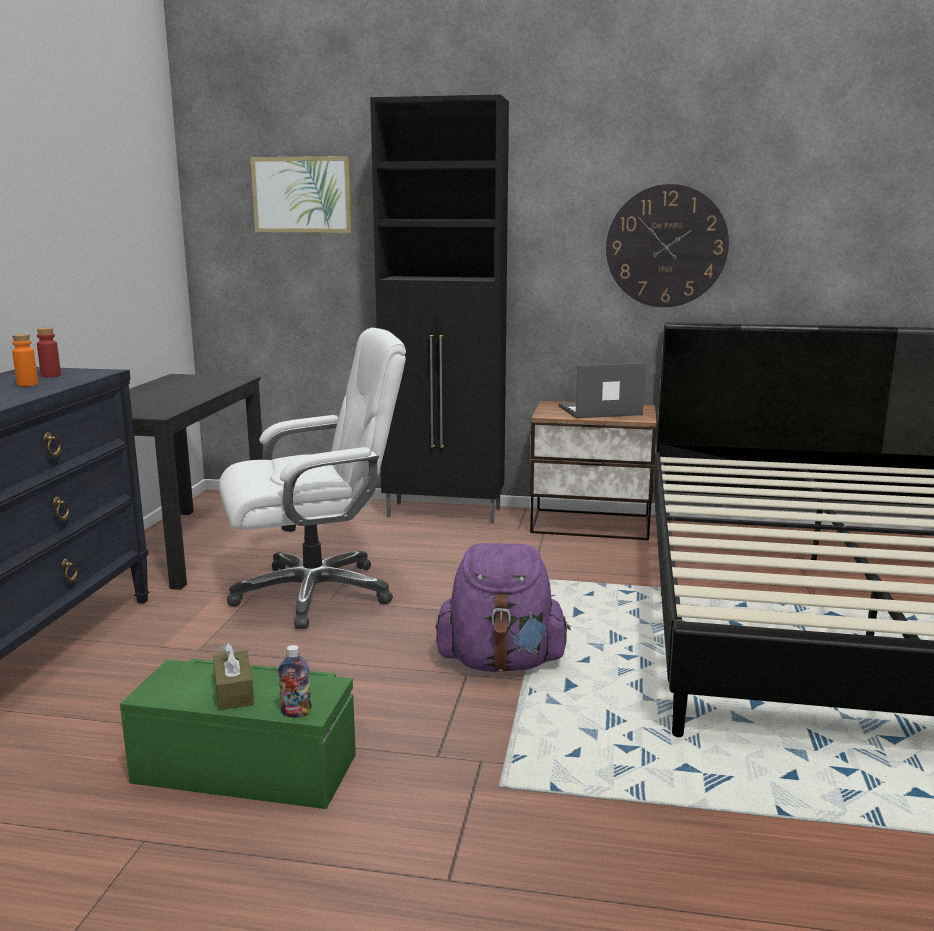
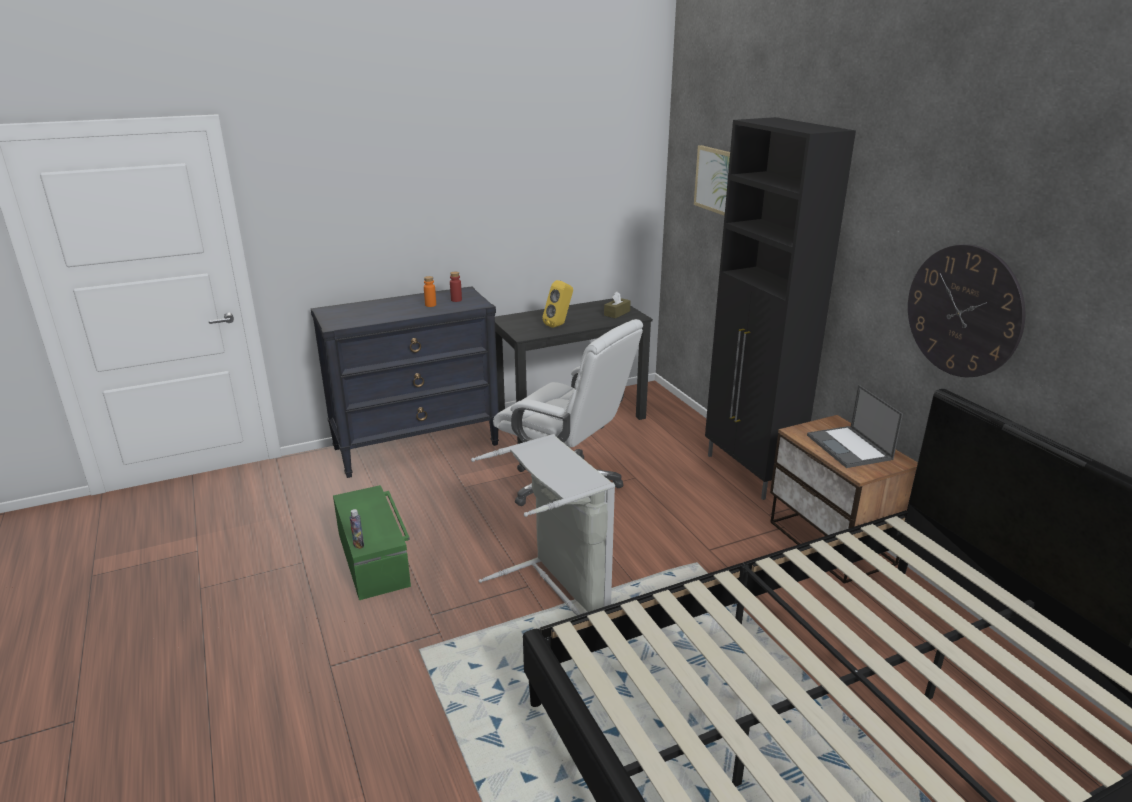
camera: 55 degrees right, 10 degrees up
brown tissue box [213,642,254,710] -> brown tissue box moved to [604,292,631,318]
purple backpack [436,543,571,672] -> grey laundry basket [471,434,615,615]
laptop [559,363,646,418] -> laptop turned 150 degrees counterclockwise [807,385,903,468]
none -> yellow speaker [542,280,573,328]

